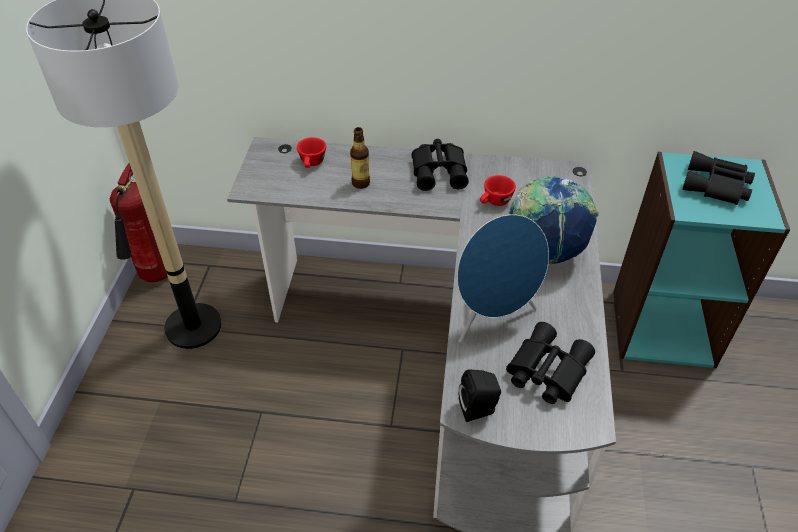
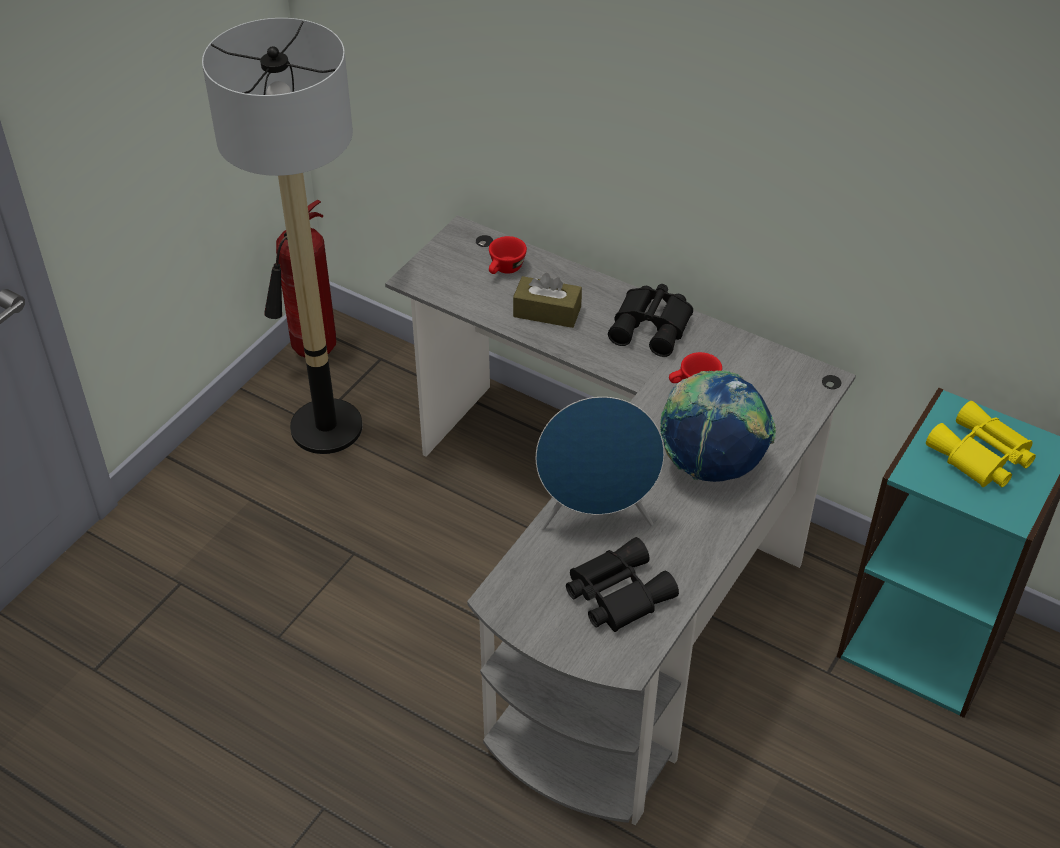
camera: 25 degrees right, 0 degrees up
bottle [350,127,370,189] -> brown tissue box [513,273,582,328]
black speaker [459,370,501,422] -> none
black binoculars [682,151,755,205] -> yellow binoculars [926,401,1036,487]

